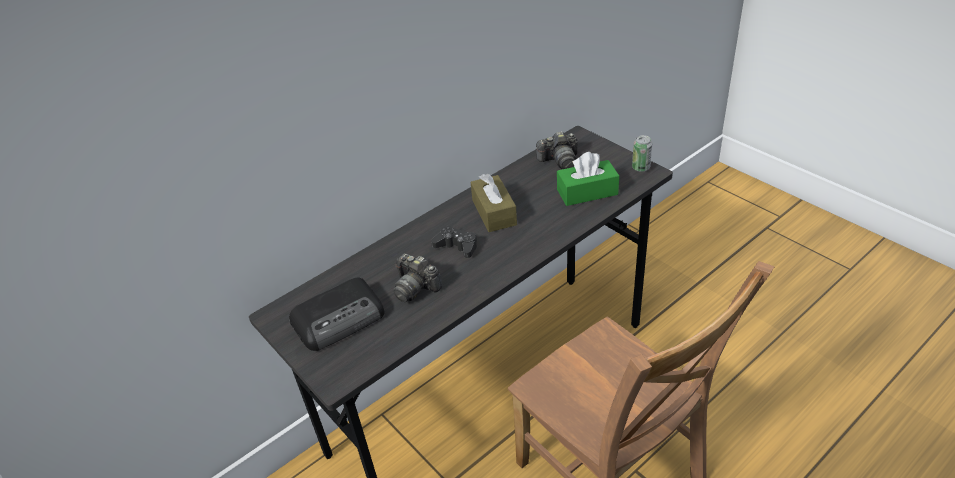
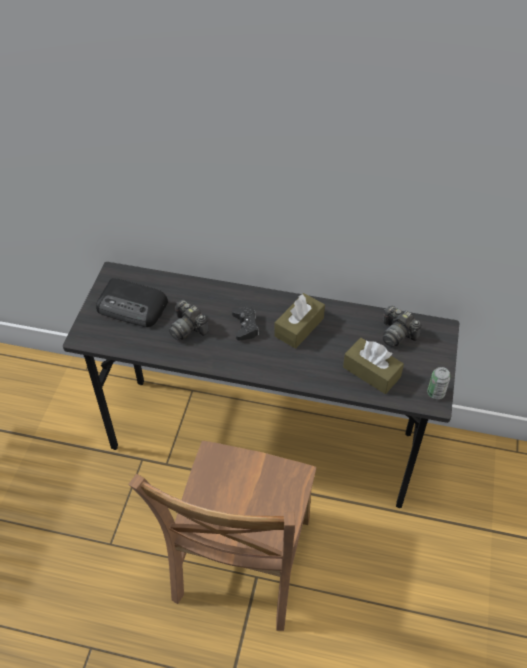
camera: 50 degrees right, 10 degrees up
camera [393,253,443,302] -> camera turned 45 degrees counterclockwise [169,300,209,340]
green tissue box [557,152,619,206] -> brown tissue box [343,338,404,394]

